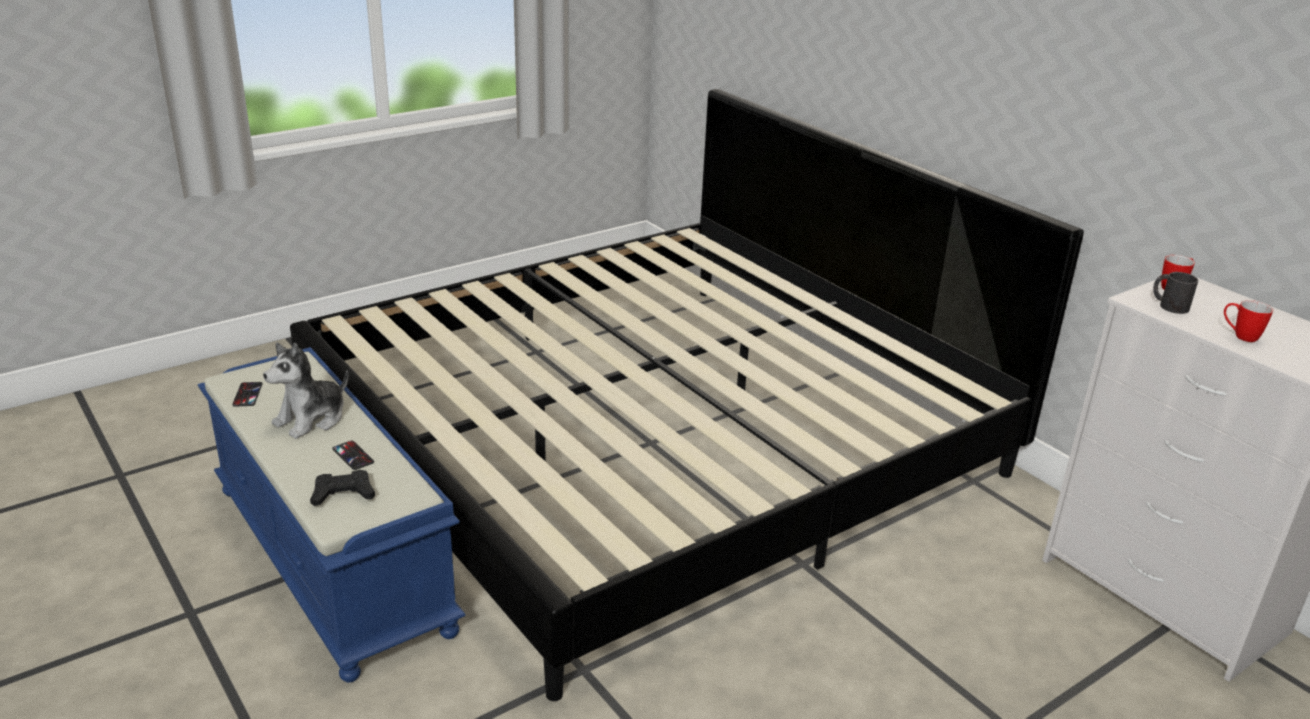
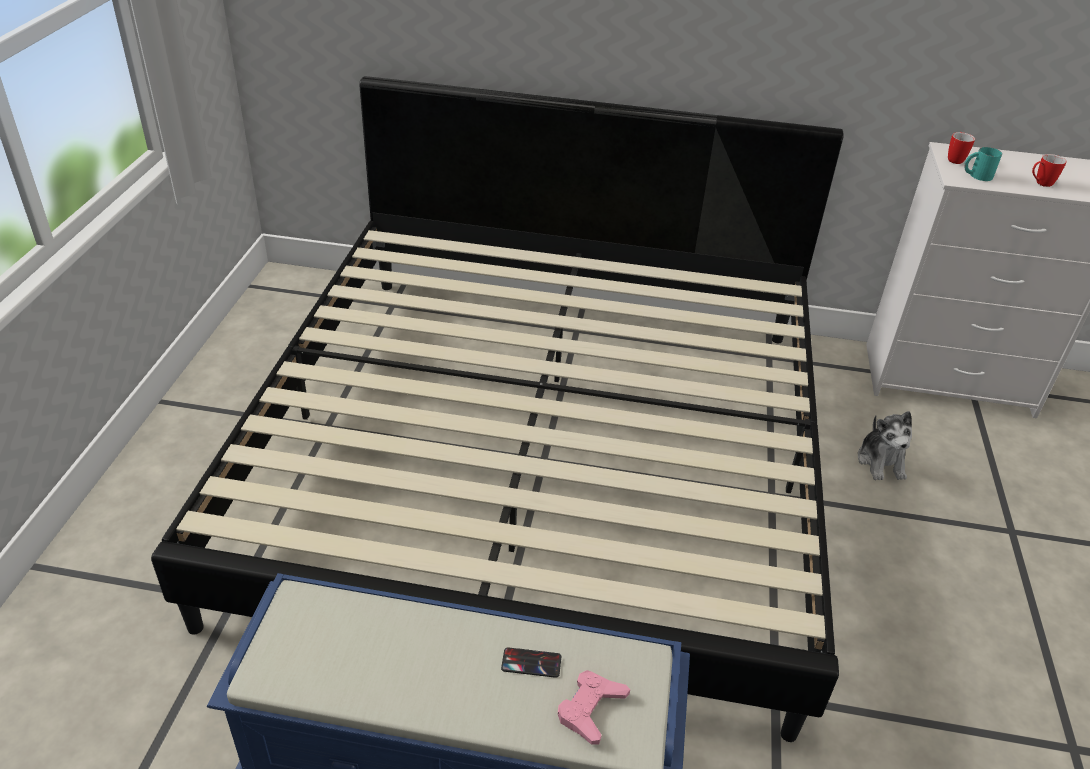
camera: 45 degrees left, 10 degrees up
phone [232,382,262,406] -> none
plush toy [263,342,348,439] -> plush toy moved to [858,411,912,480]
black game controller [310,470,375,506] -> pink game controller [558,670,630,744]
black mug [1153,272,1198,314] -> turquoise mug [964,147,1002,181]

